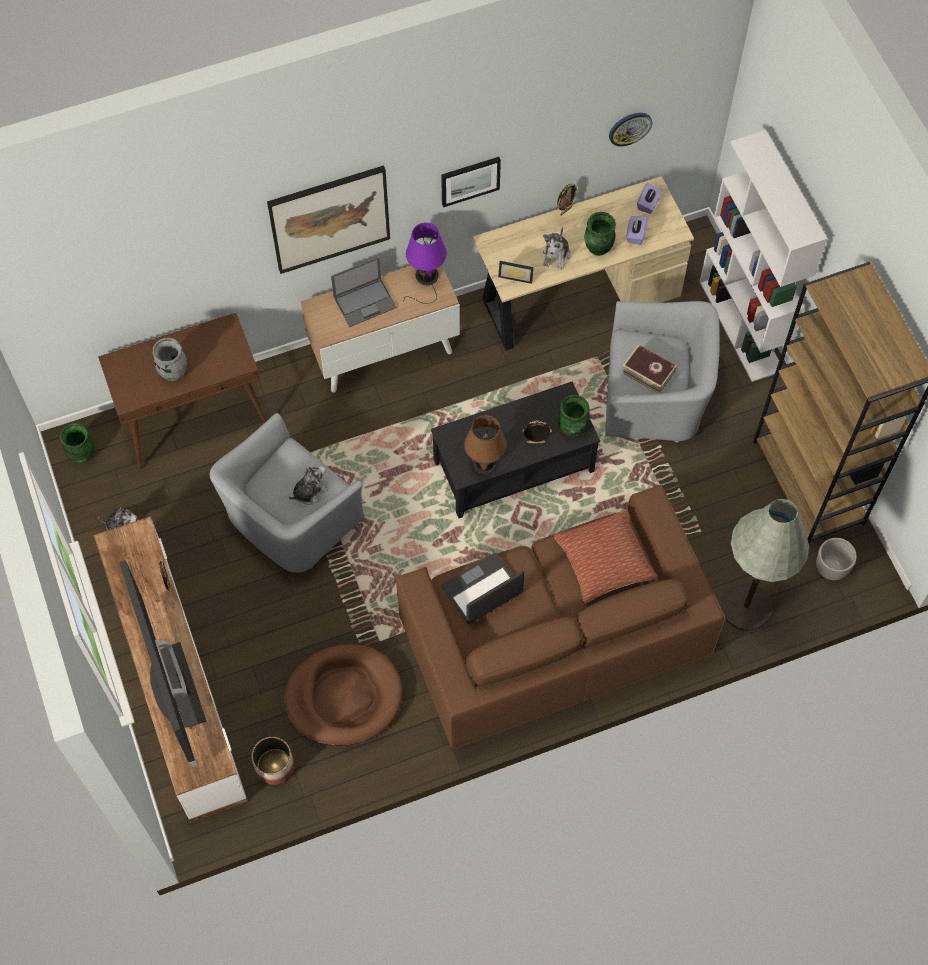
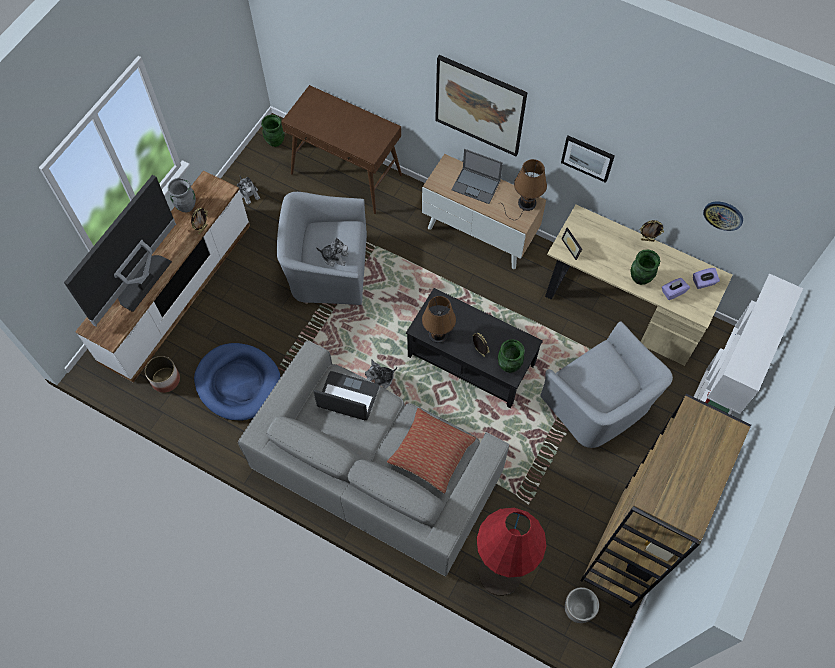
camera: 50 degrees right, 0 degrees up
grey vase [152,338,187,381] -> grey vase moved to [168,178,196,213]
brown dog bed [284,644,402,746] -> blue dog bed [194,343,281,421]
brown sofa [396,485,725,749] -> grey sofa [238,340,509,577]
purple table lamp [404,222,447,304] -> brown table lamp [497,159,547,220]
plush toy [543,227,571,269] -> plush toy moved to [365,360,397,389]
book [622,344,677,394] -> none
grey floor lamp [721,499,809,631] -> red floor lamp [477,508,547,596]

